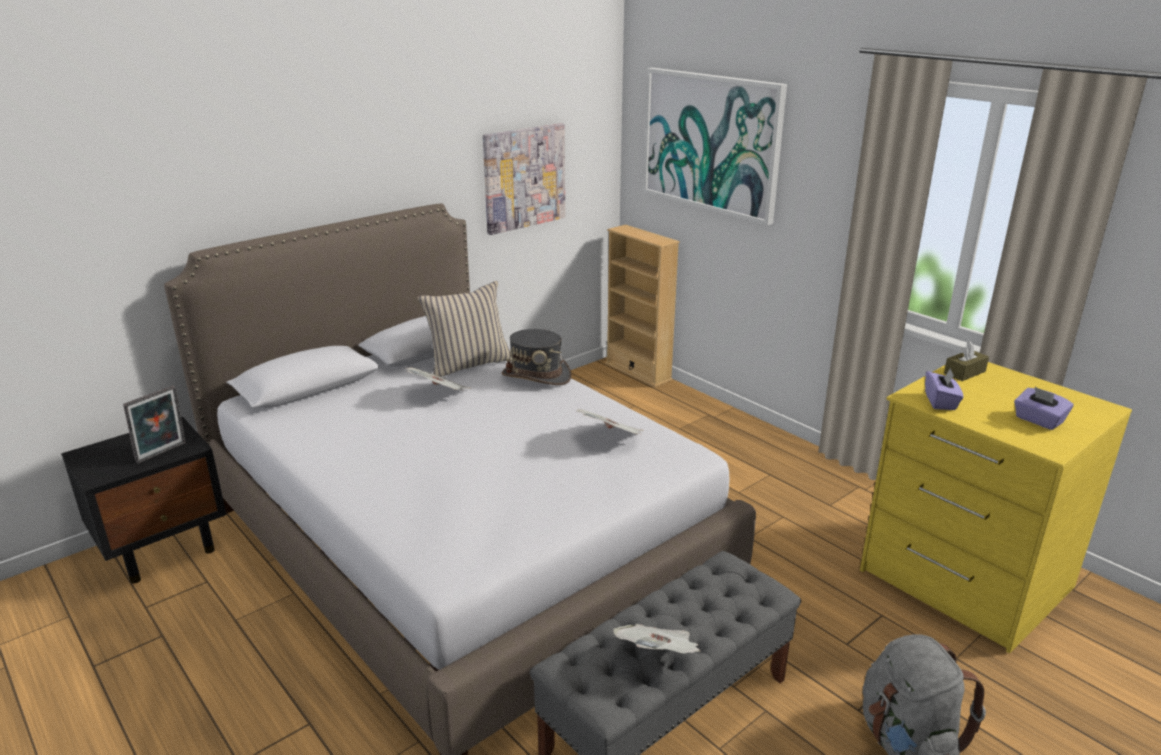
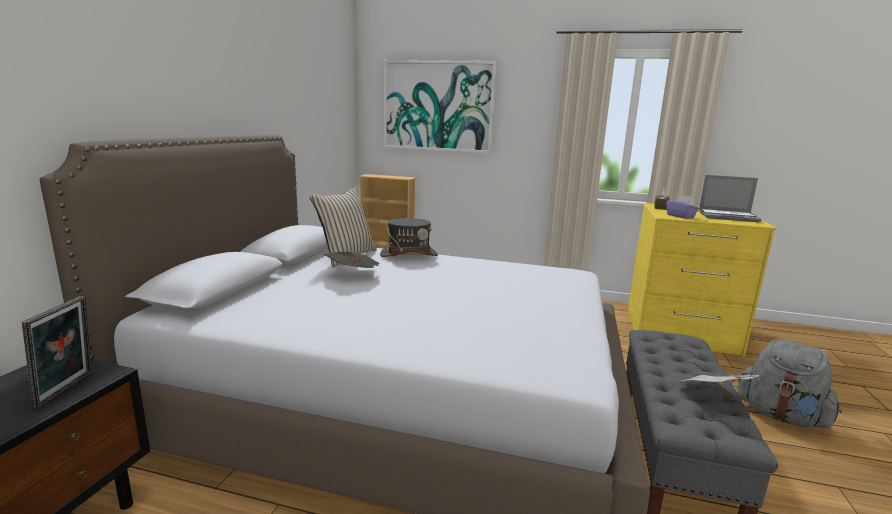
camera: 35 degrees left, 10 degrees down
picture [483,123,565,235] -> none
newspaper [576,409,644,434] -> none
purple tissue box [1014,387,1074,430] -> laptop [699,175,761,222]

